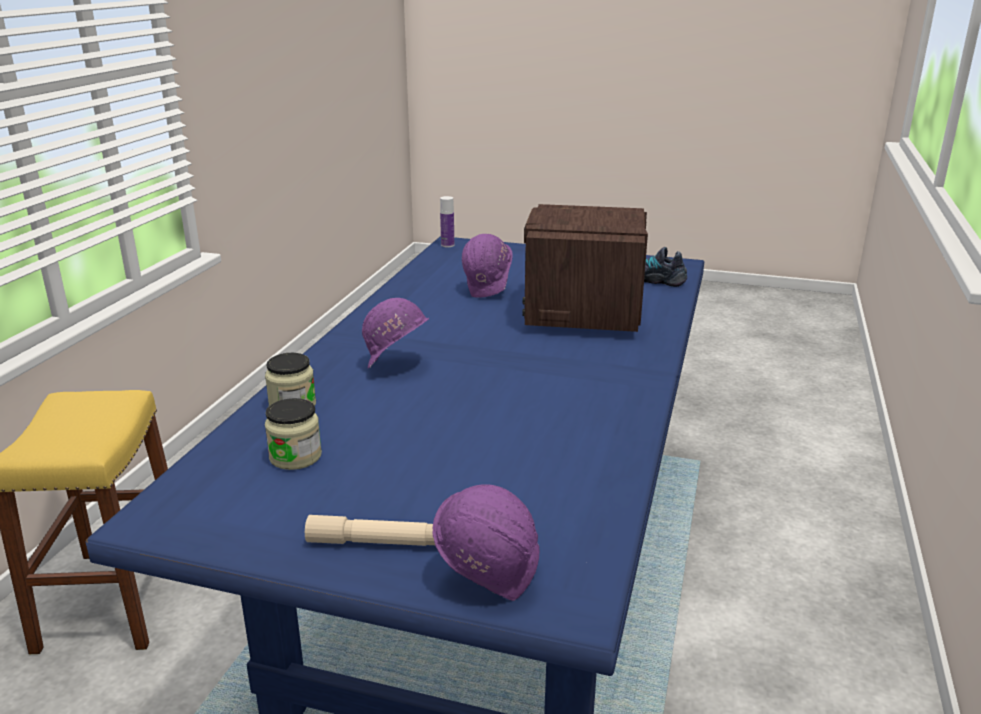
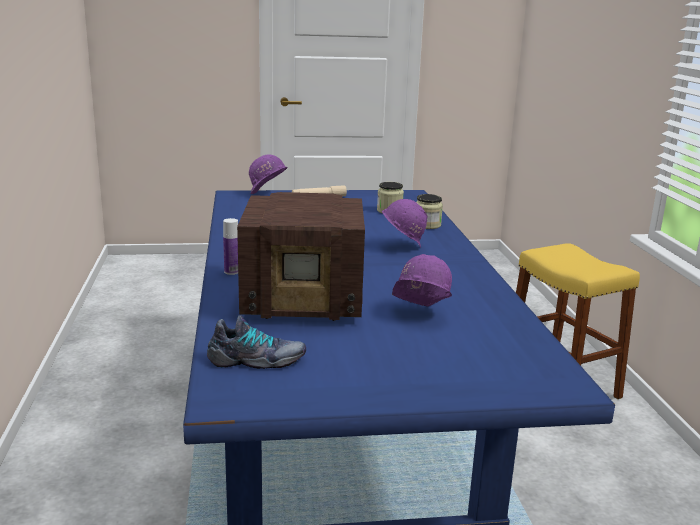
camera: 155 degrees right, 5 degrees down
bottle [440,196,454,247] -> bottle moved to [223,218,238,275]
radio [522,204,648,332] -> radio turned 105 degrees clockwise [237,192,365,321]

